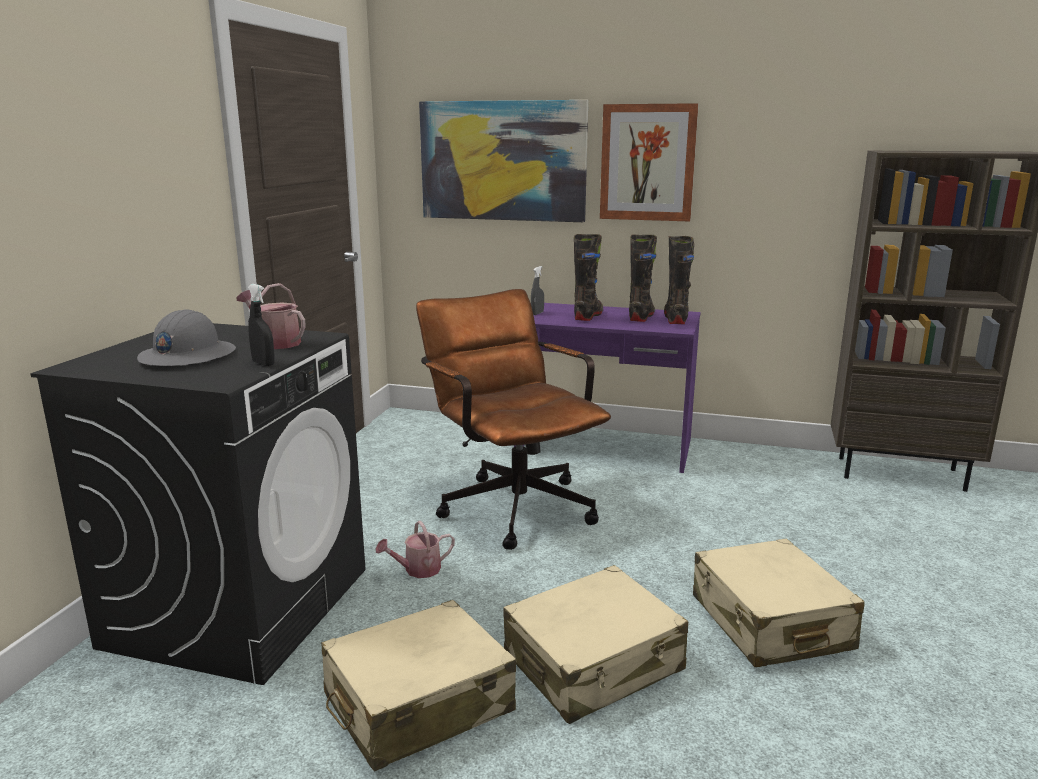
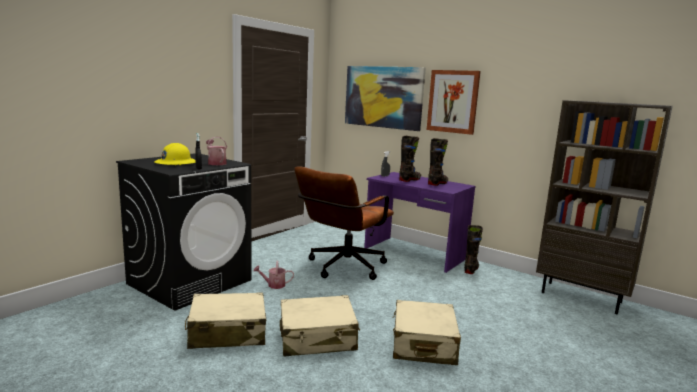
camera: 20 degrees right, 5 degrees down
grey hard hat [137,310,236,366] -> yellow hard hat [154,143,196,166]
brown office chair [416,289,611,550] -> brown office chair turned 135 degrees counterclockwise [294,167,394,280]
black boot [664,236,694,324] -> black boot moved to [464,225,483,274]

